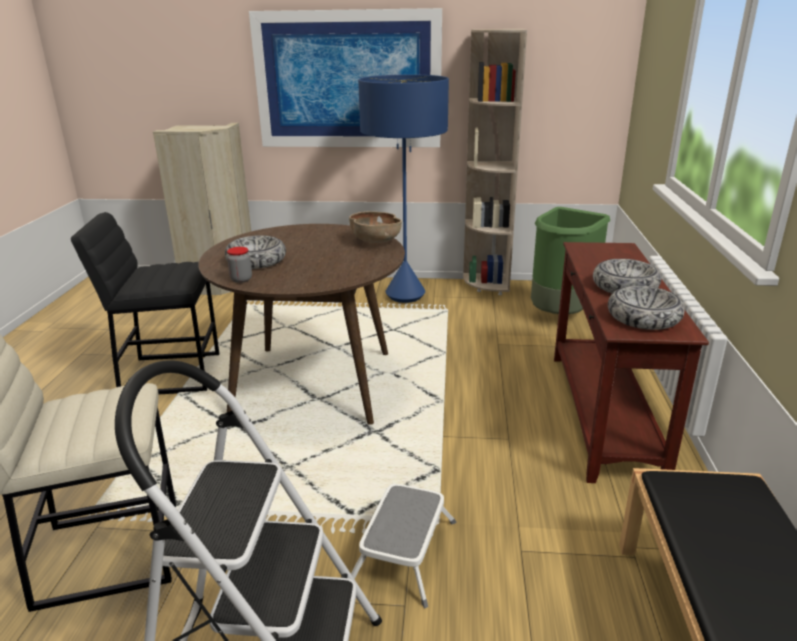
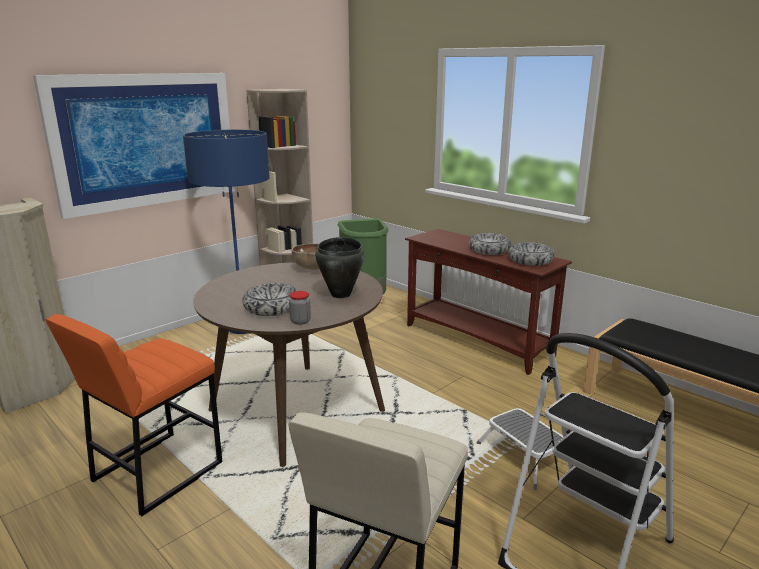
camera: 50 degrees left, 5 degrees down
black chair [71,212,219,394] -> orange chair [46,314,222,516]
none -> black cooking pot [315,237,365,298]

